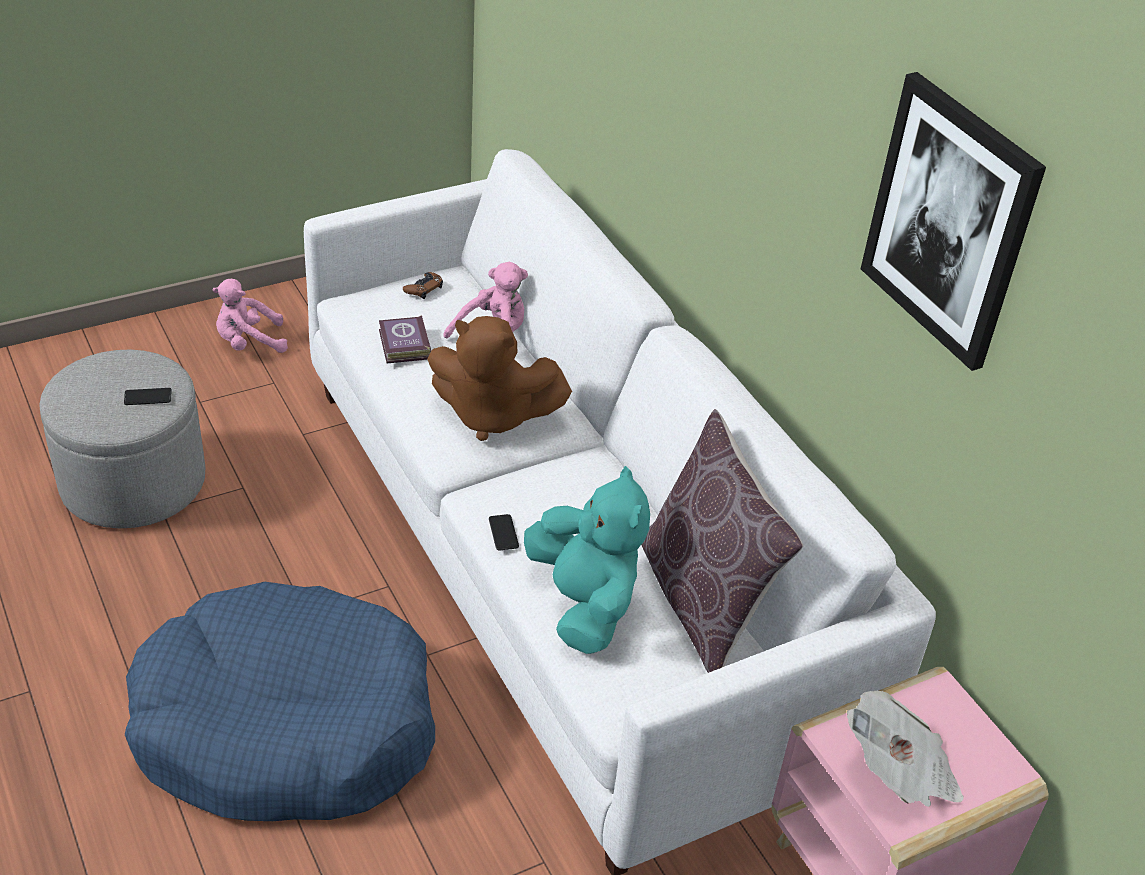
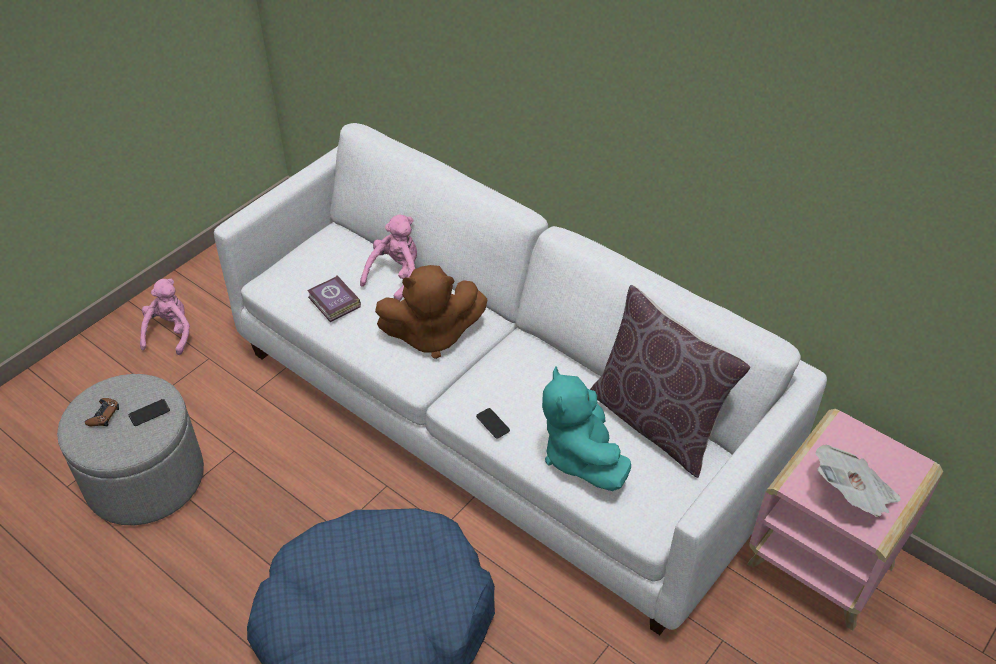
camera: 20 degrees left, 5 degrees up
pink plush toy [212,279,288,353] -> pink plush toy turned 135 degrees clockwise [140,279,190,355]
brown game controller [403,272,443,299] -> brown game controller moved to [85,398,119,427]
turquoise plush toy [524,466,650,654] -> turquoise plush toy turned 150 degrees counterclockwise [542,366,631,491]
picture [861,72,1046,371] -> none

